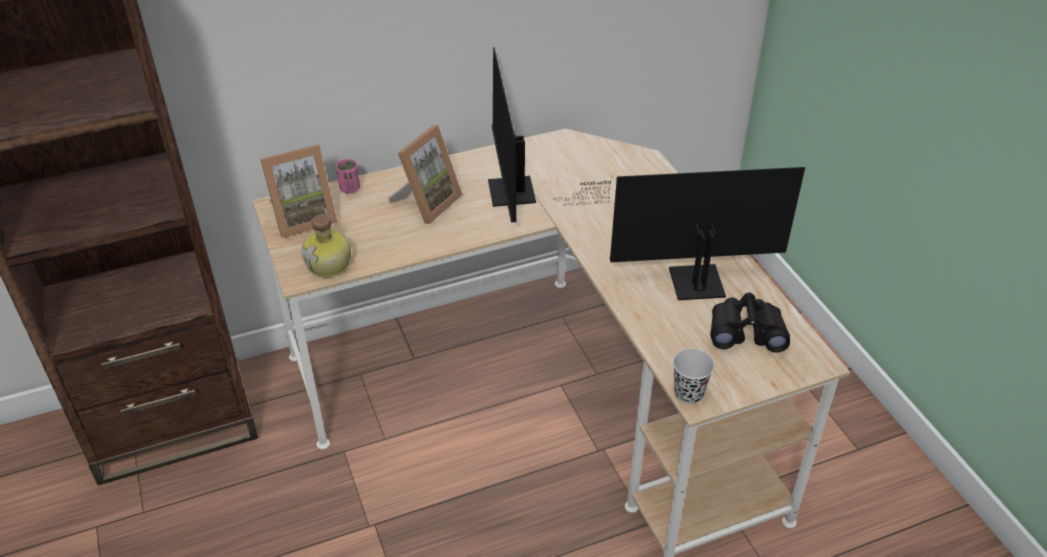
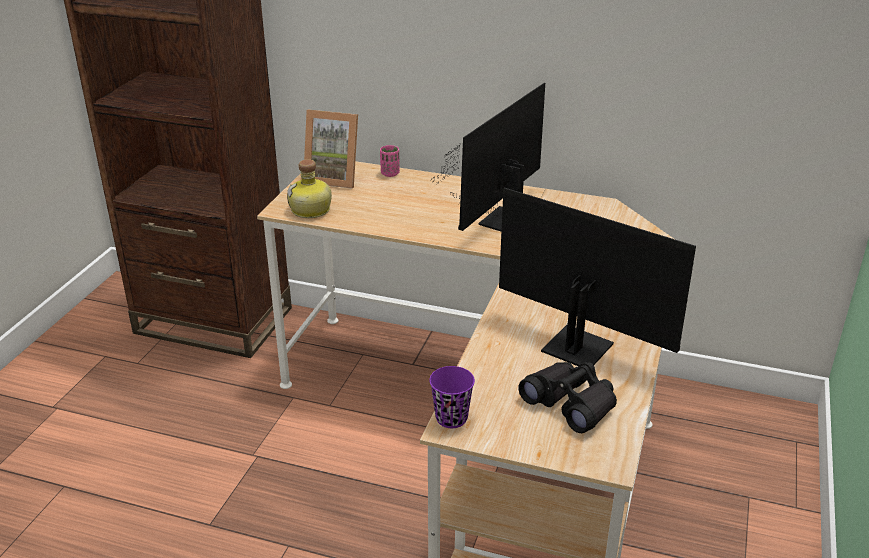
camera: 40 degrees right, 10 degrees down
picture frame [389,125,463,224] -> none
black cup [673,349,714,404] -> purple cup [429,366,475,428]

